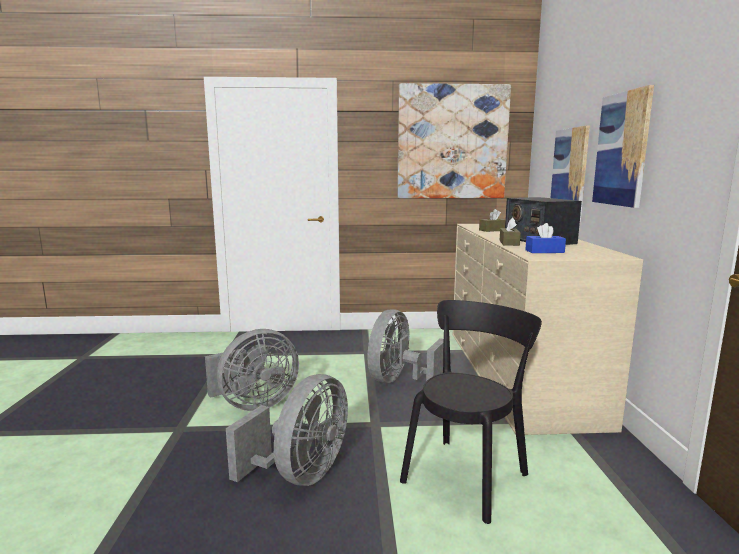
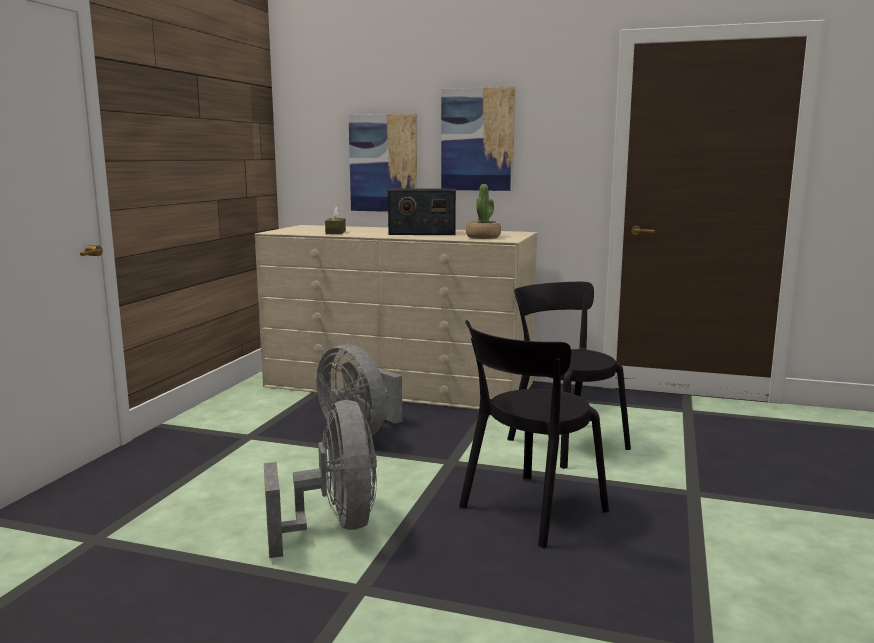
camera: 70 degrees left, 0 degrees up
grey fan [226,374,348,486] -> black chair [459,320,609,548]
picture [397,83,511,198] -> none
brown tissue box [499,218,521,246] -> none
blue tissue box [526,223,566,253] -> potted plant [466,184,501,239]

